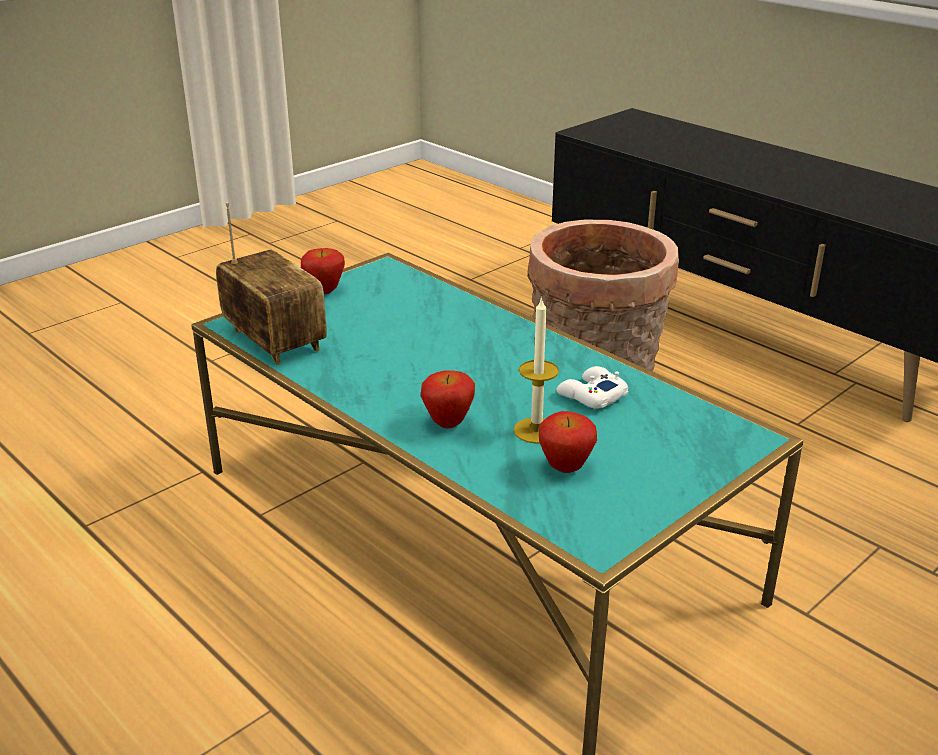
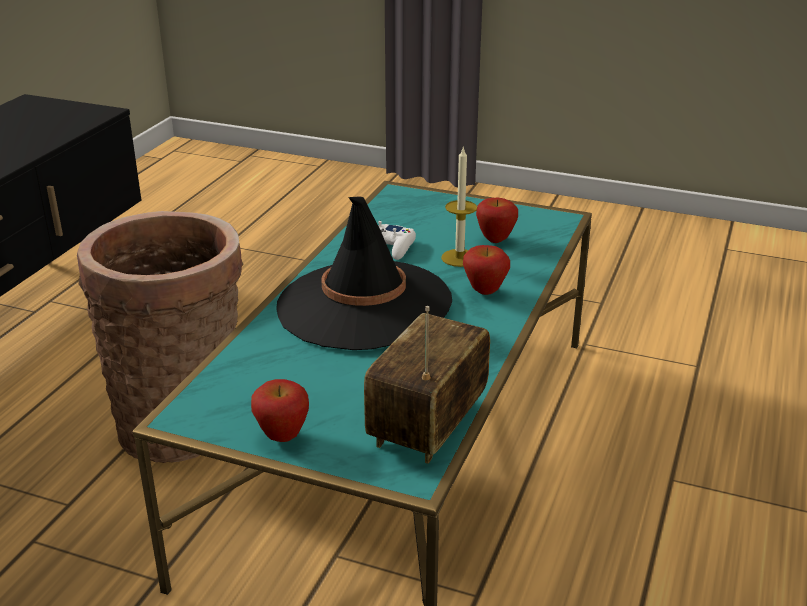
camera: 115 degrees left, 0 degrees up
none -> black hat [276,196,452,350]

